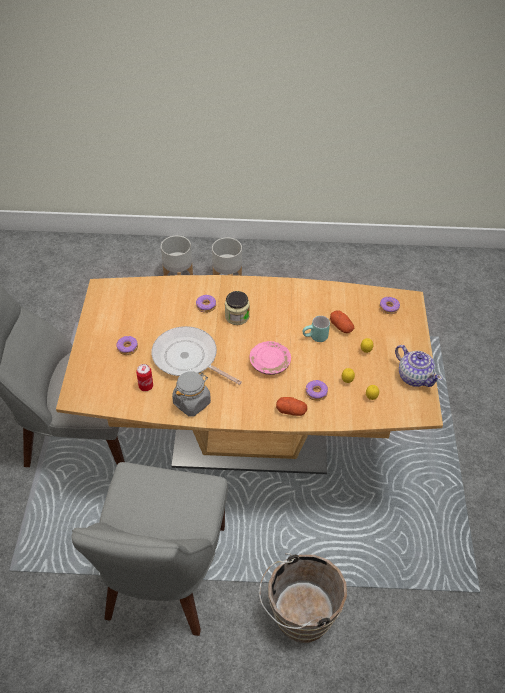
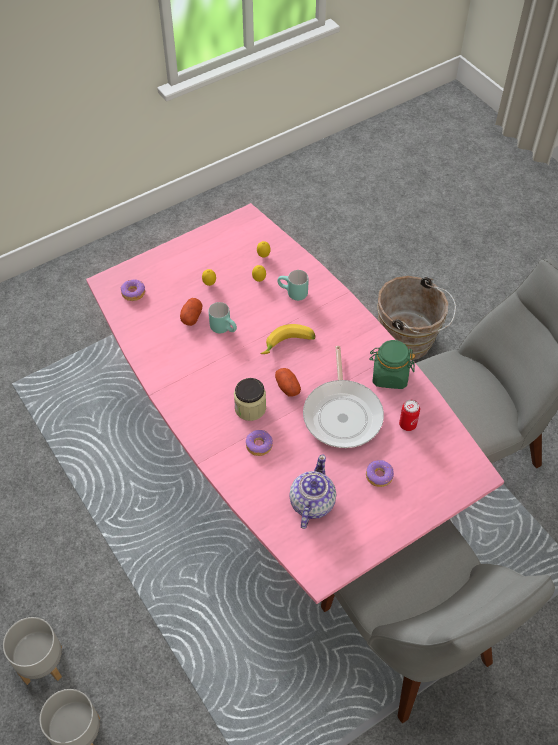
camera: 125 degrees left, 5 degrees up
brown dining table [56,275,443,474] -> pink dining table [86,203,504,604]
grey jar [172,371,211,417] -> green jar [369,340,415,389]
pink plate [249,341,291,375] -> banana [260,324,315,354]
potato [276,397,307,416] -> potato moved to [275,368,301,397]
donut [306,380,328,401] -> turquoise mug [278,270,309,301]
teapot [395,345,442,387] -> teapot moved to [289,454,336,529]

